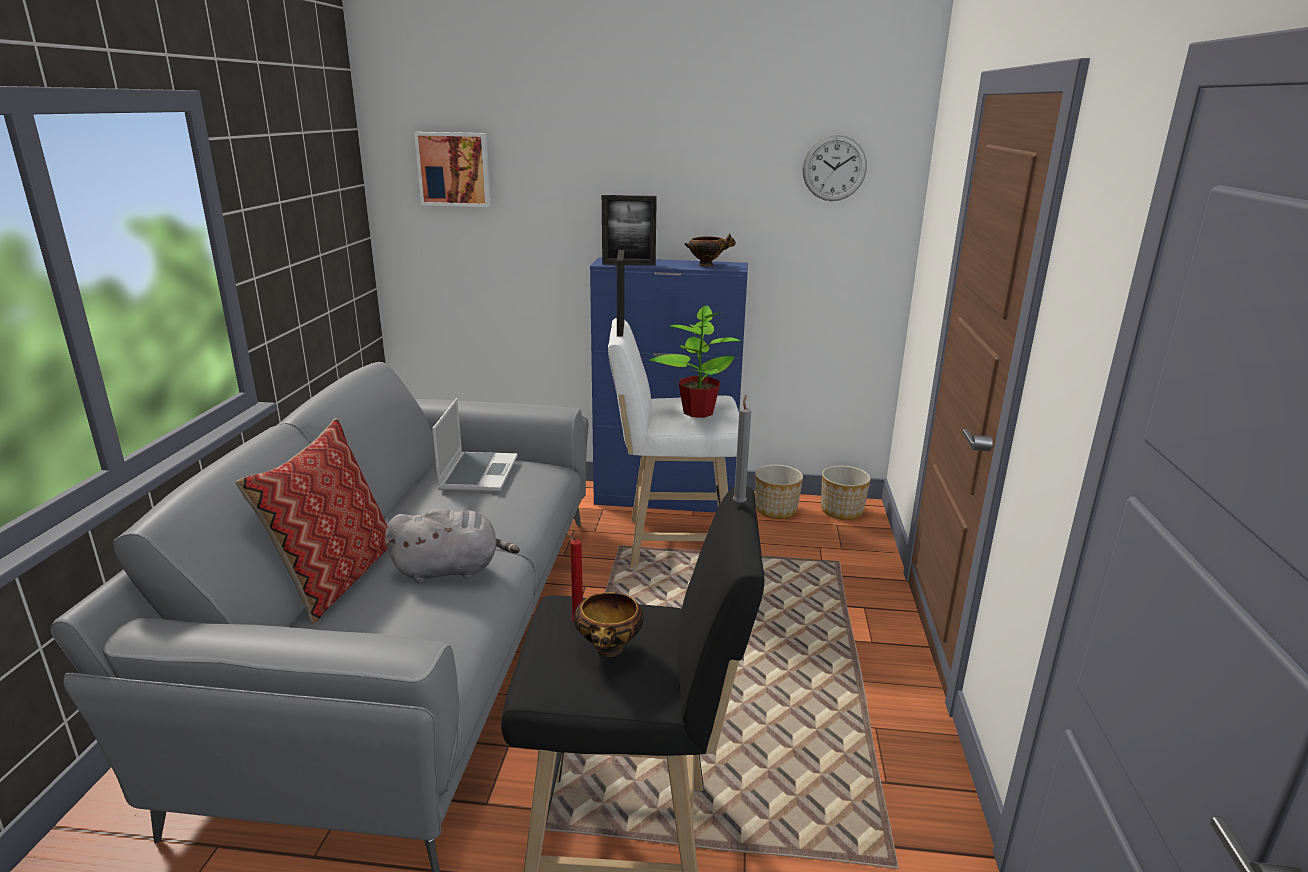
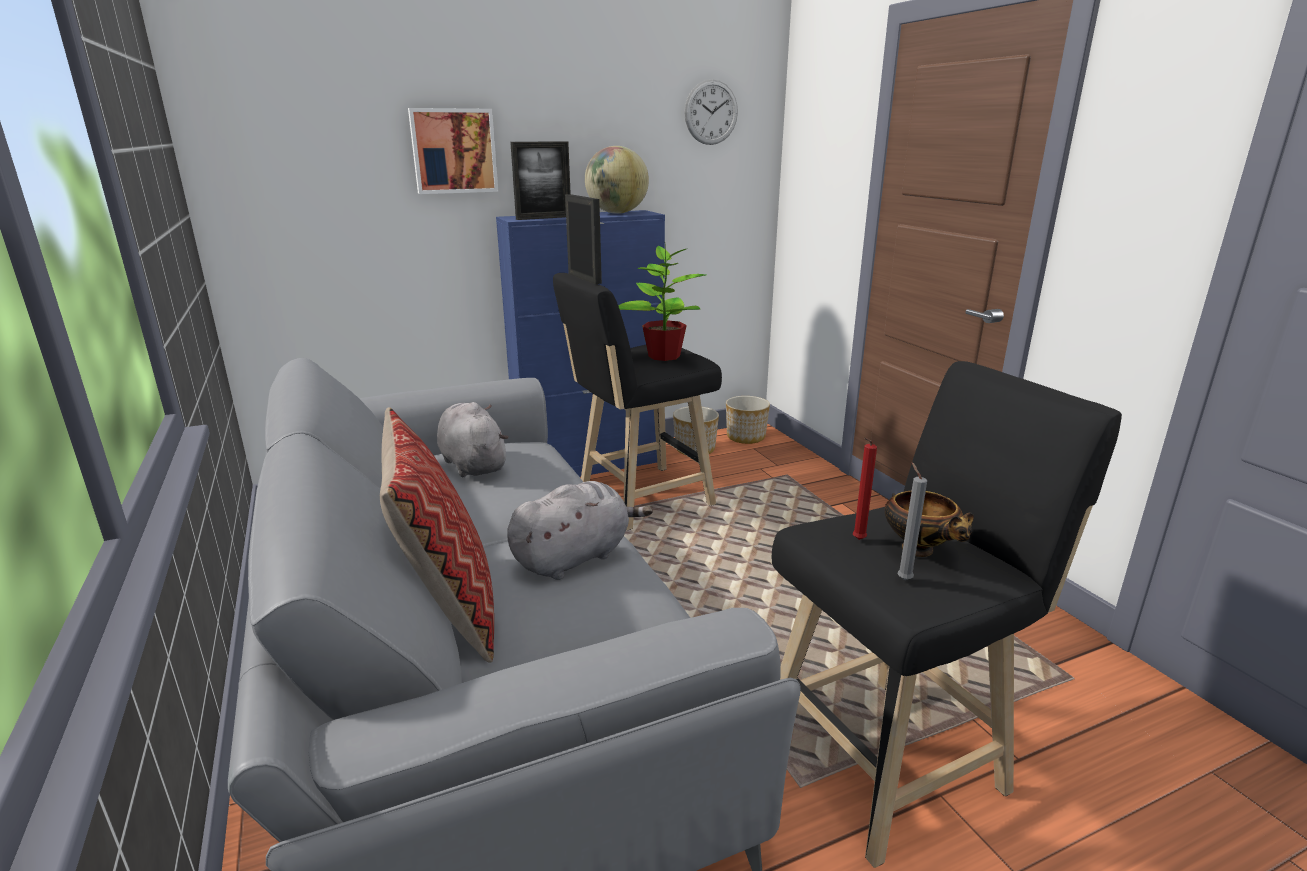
camera: 30 degrees left, 0 degrees up
picture [414,132,491,207] -> picture moved to [408,108,498,194]
laptop [432,398,518,492] -> grey plush toy [437,402,509,477]
white stool [608,318,739,569] -> black stool [553,273,722,531]
bowl [685,233,736,266] -> globe [585,146,649,214]
grey candle [733,395,751,504] -> grey candle moved to [898,462,927,580]

